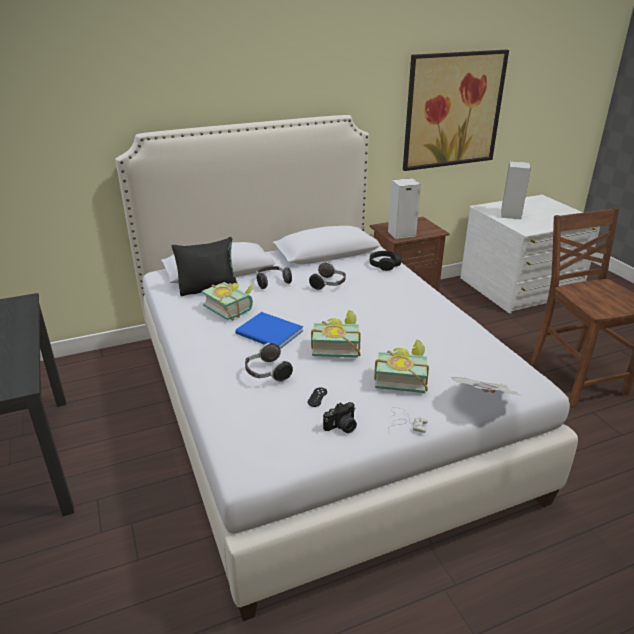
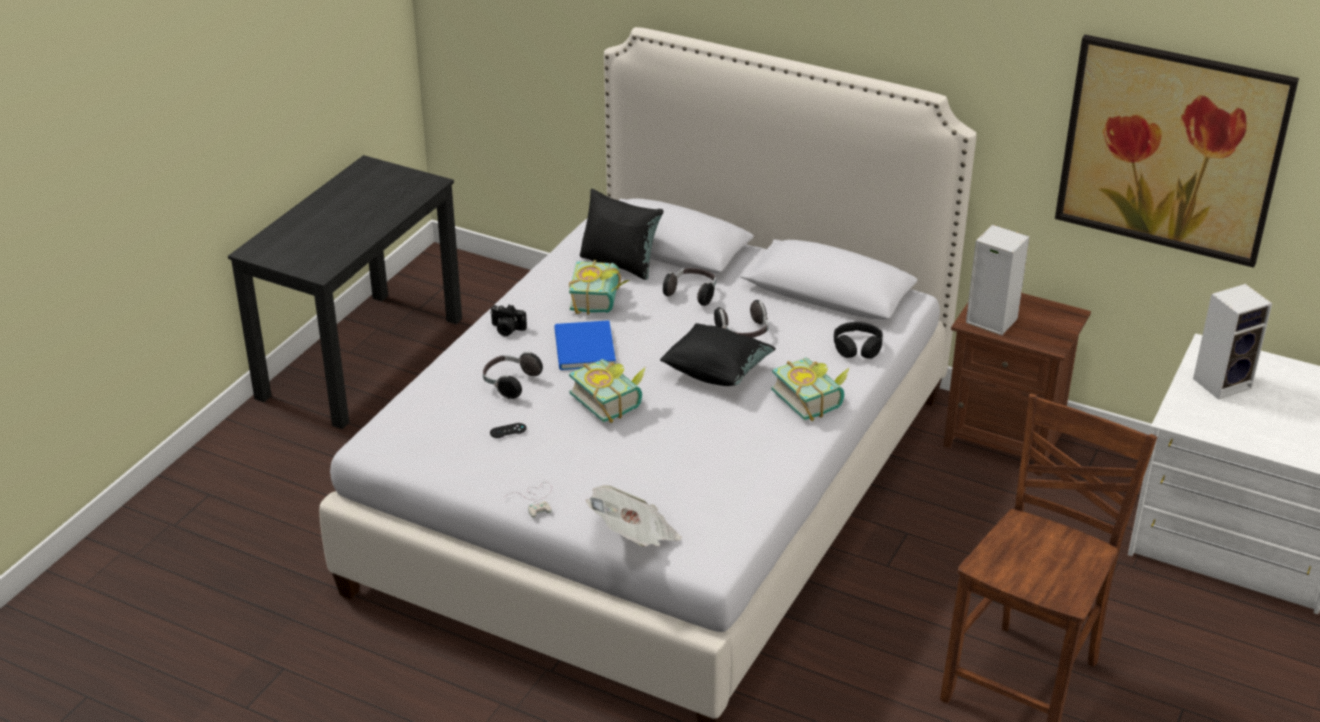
camera: 50 degrees right, 5 degrees up
camera [323,402,357,433] -> camera moved to [490,304,527,336]
book [374,339,429,393] -> book moved to [771,358,850,421]
none -> black pillow [660,323,776,386]

